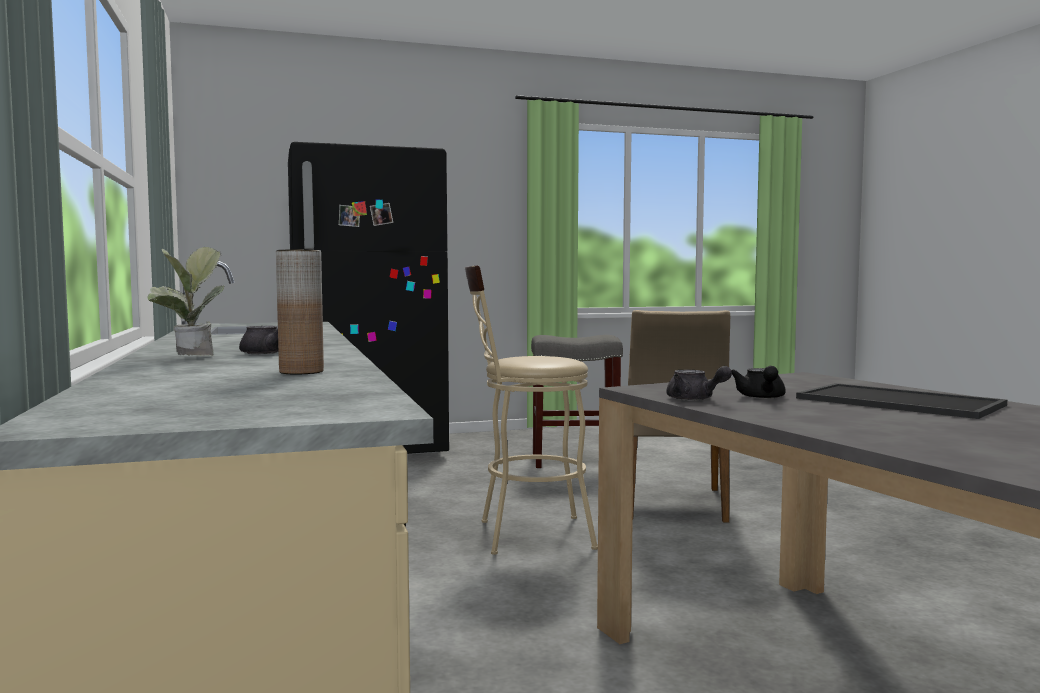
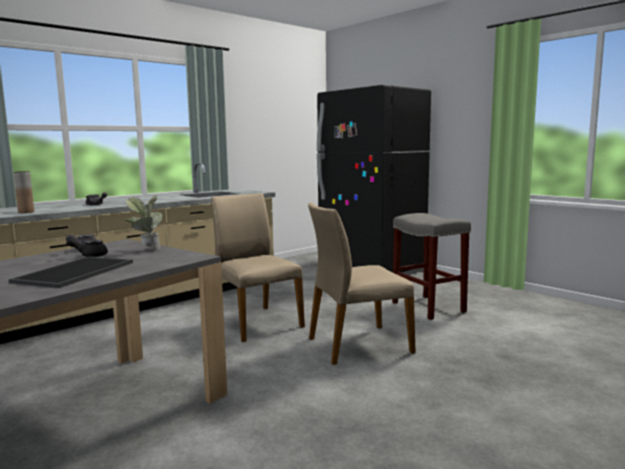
camera: 65 degrees right, 5 degrees up
potted plant [147,247,224,356] -> potted plant moved to [126,195,163,250]
beige stool [465,265,598,555] -> beige chair [211,193,305,342]

